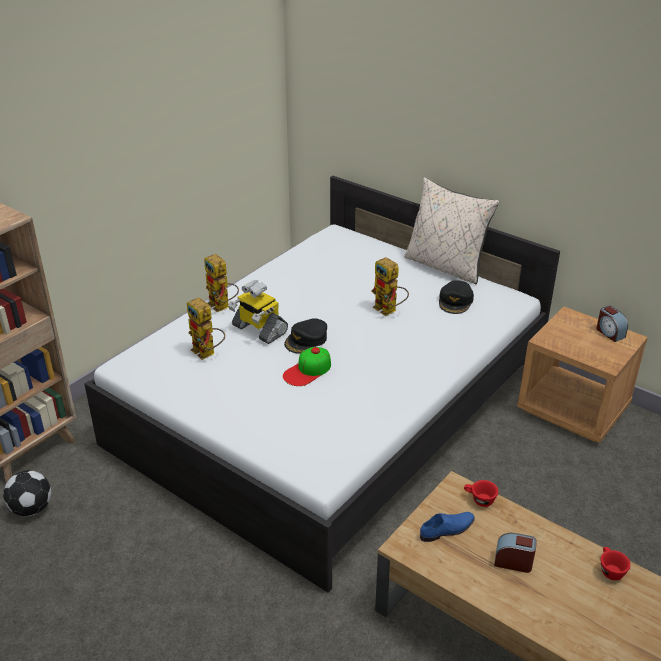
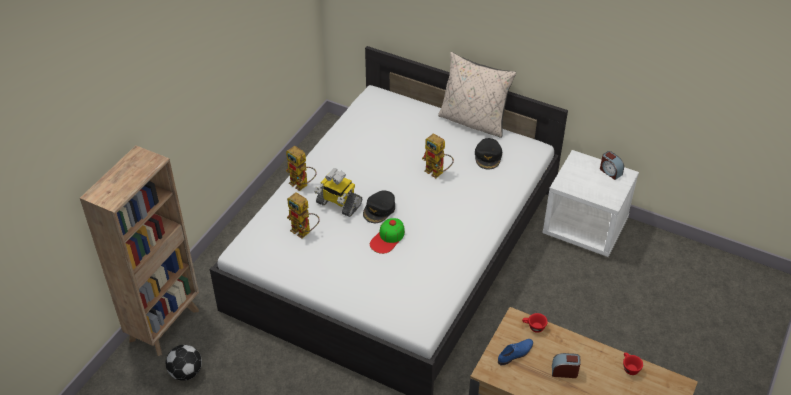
camera: 10 degrees left, 10 degrees up
brown nightstand [517,306,648,443] -> white nightstand [542,150,639,257]

